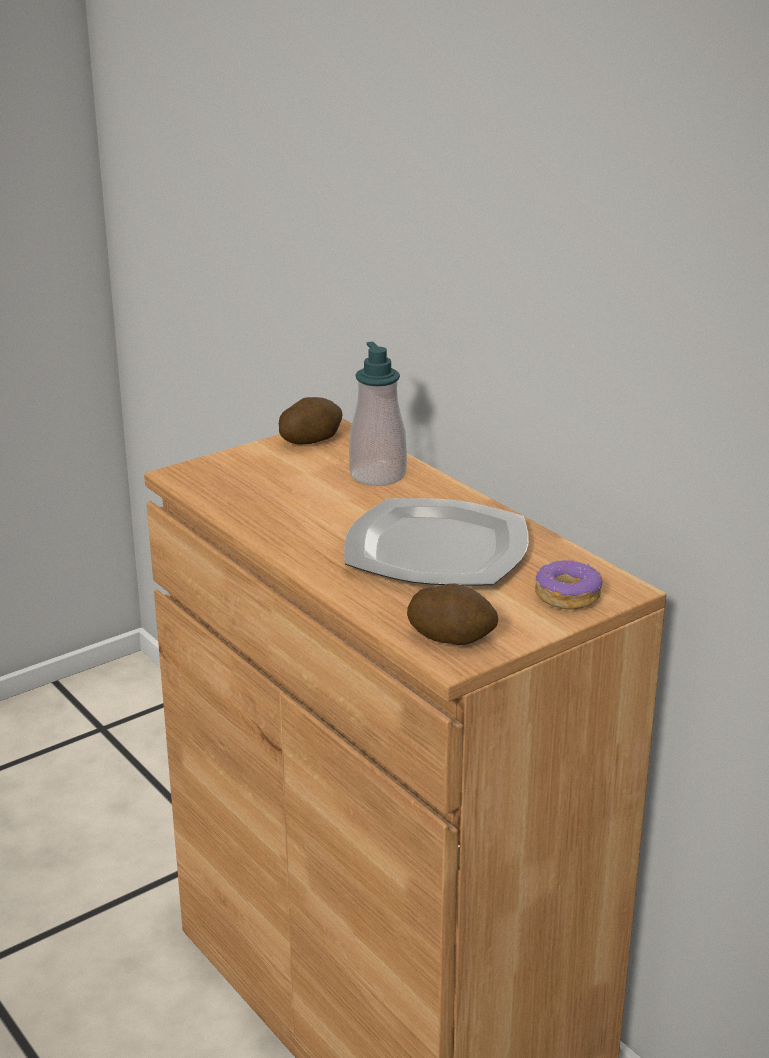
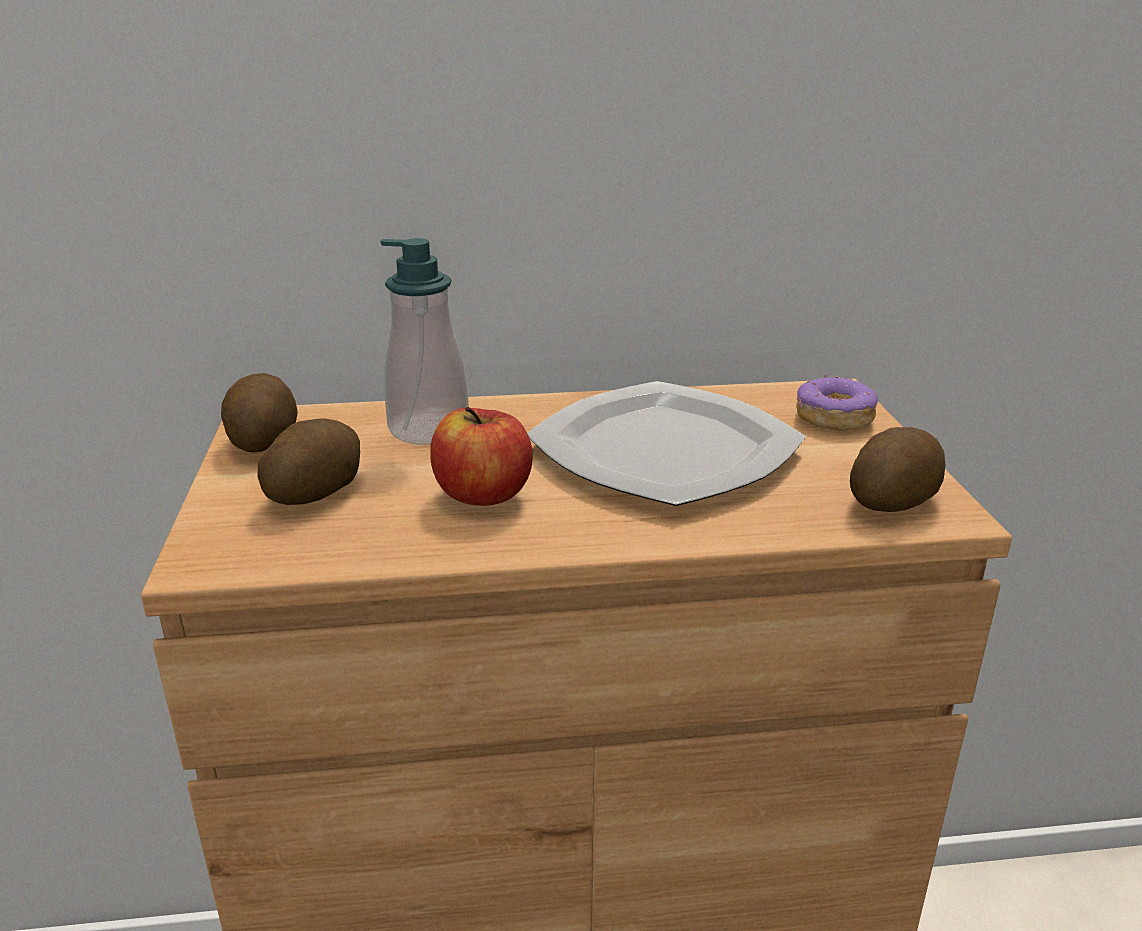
camera: 60 degrees left, 0 degrees up
none -> potato [257,418,360,505]
none -> apple [430,407,533,506]

